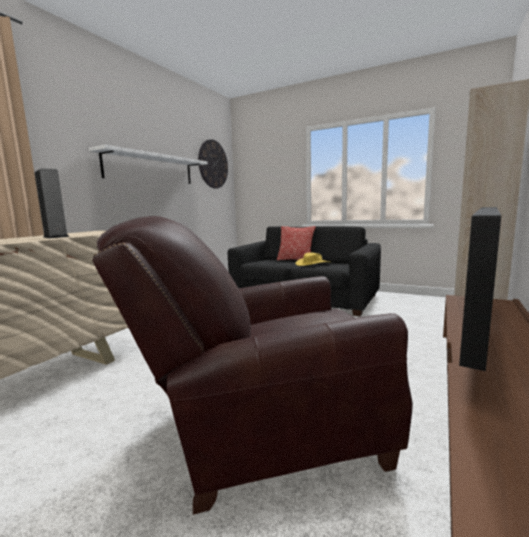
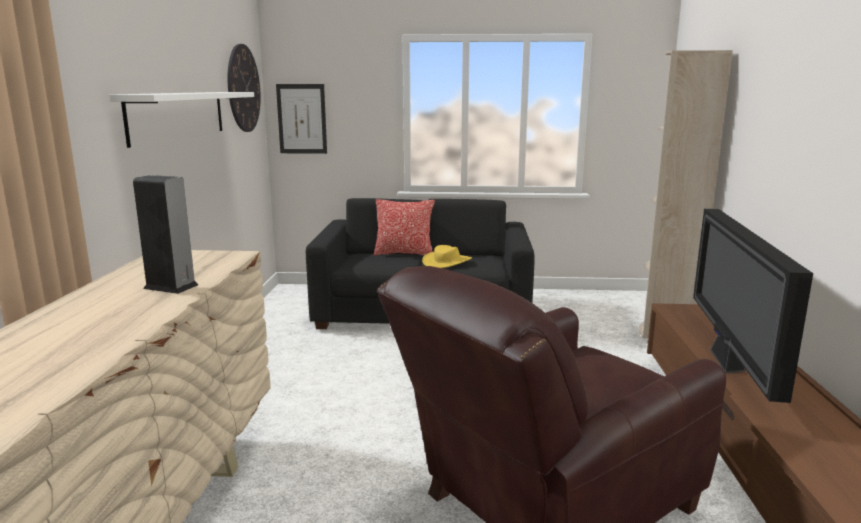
camera: 25 degrees left, 5 degrees up
none -> picture [276,84,327,154]

